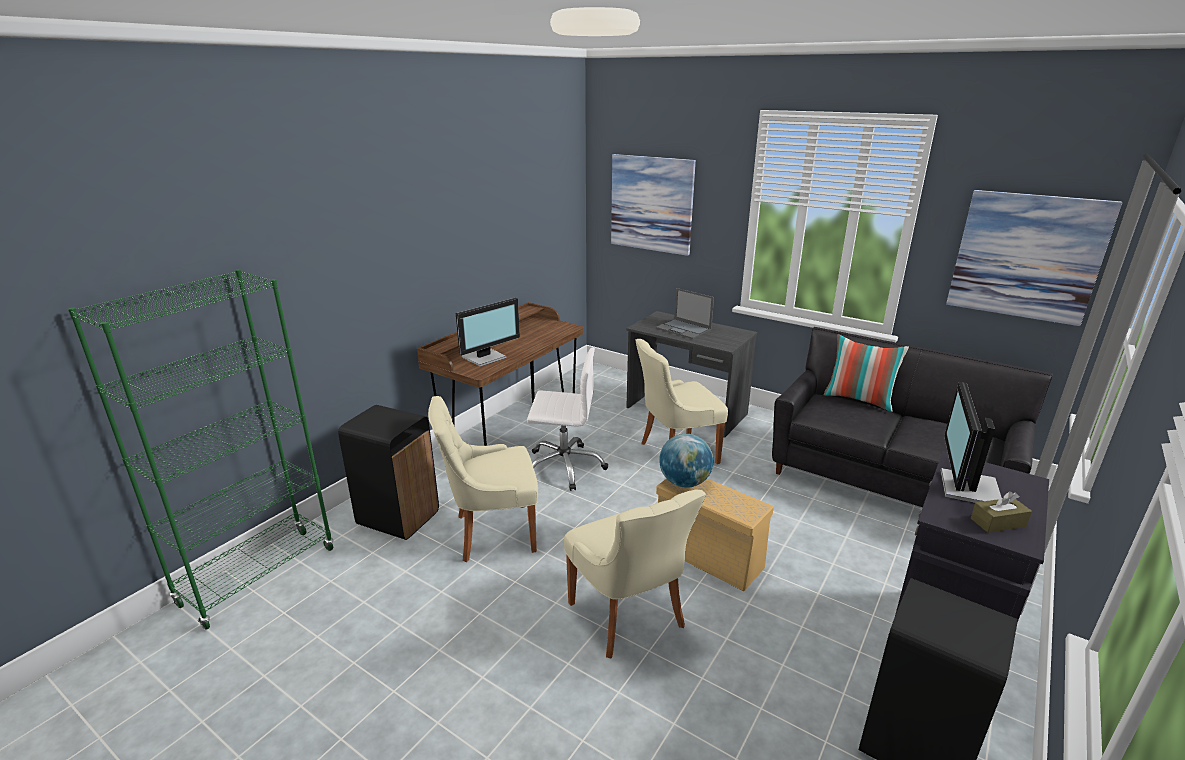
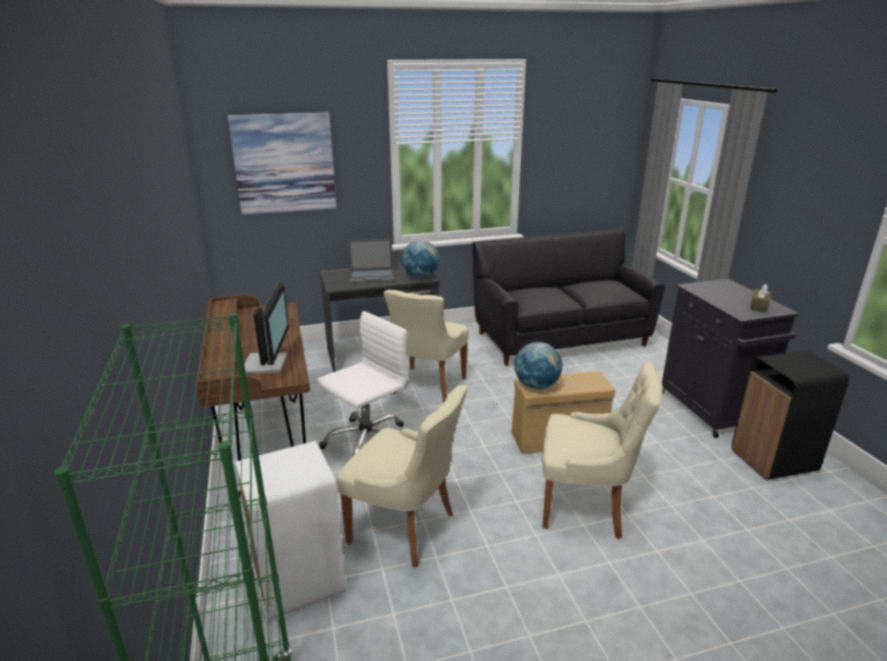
camera: 50 degrees left, 0 degrees up
black trash can [338,405,439,540] -> white trash can [235,441,346,620]
beige chair [428,396,538,562] -> beige chair turned 90 degrees counterclockwise [337,385,467,568]
pillow [824,334,909,412] -> none
monitor [940,382,1002,503] -> none
picture [946,190,1122,326] -> none
none -> globe [402,240,439,278]

